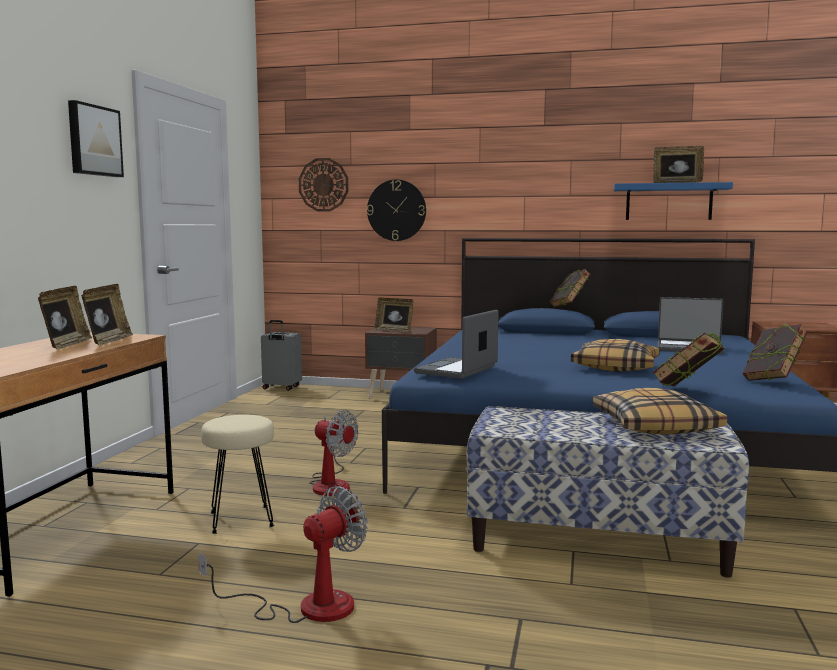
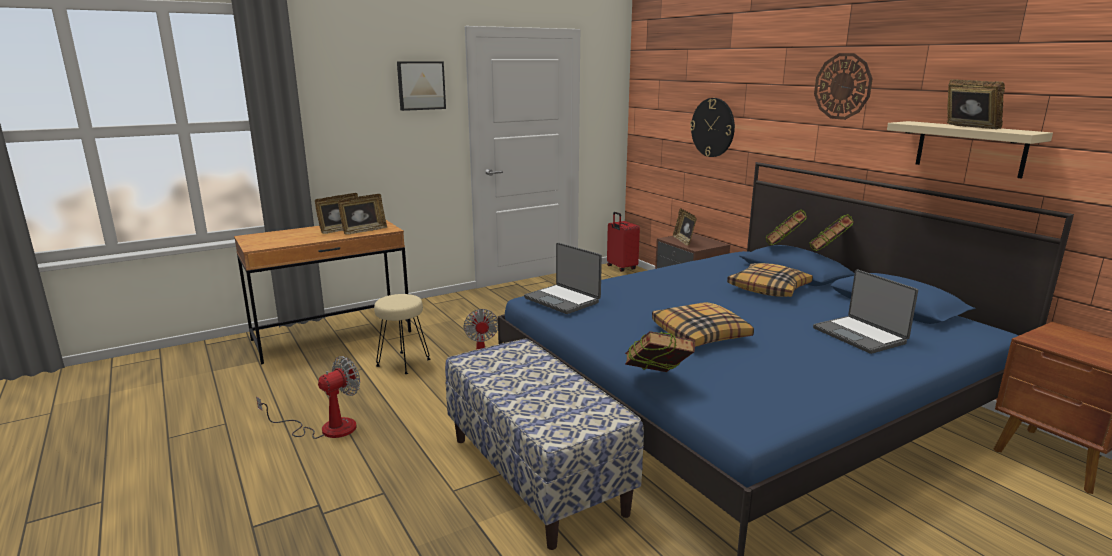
camera: 45 degrees right, 10 degrees up
fan [198,486,368,623] -> fan turned 45 degrees counterclockwise [256,356,360,439]
grey suitcase [261,320,302,391] -> red suitcase [607,212,640,272]
wall clock [299,158,348,212] -> wall clock moved to [814,53,873,120]
laptop [414,310,498,379] -> laptop turned 120 degrees counterclockwise [524,242,602,314]
pillow [593,388,727,435] -> pillow moved to [727,263,813,297]
blue shelf [614,182,733,220] -> beige shelf [887,121,1053,179]
book [742,324,808,381] -> book moved to [765,209,807,245]

